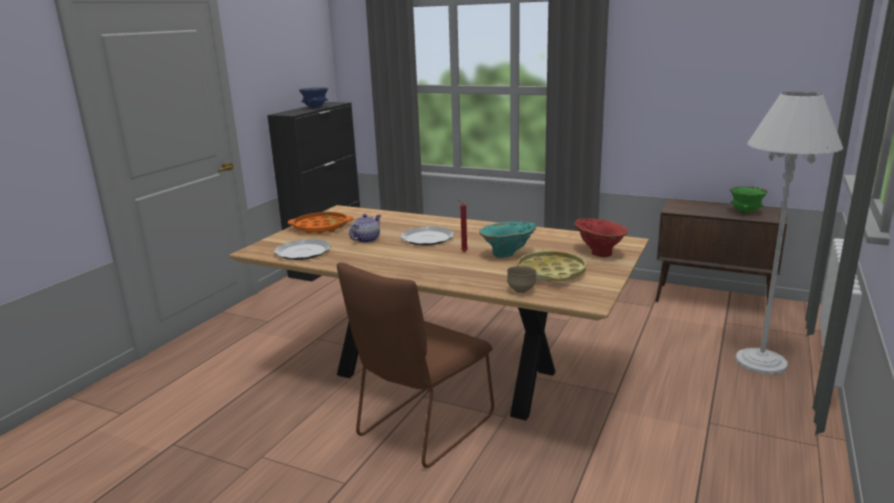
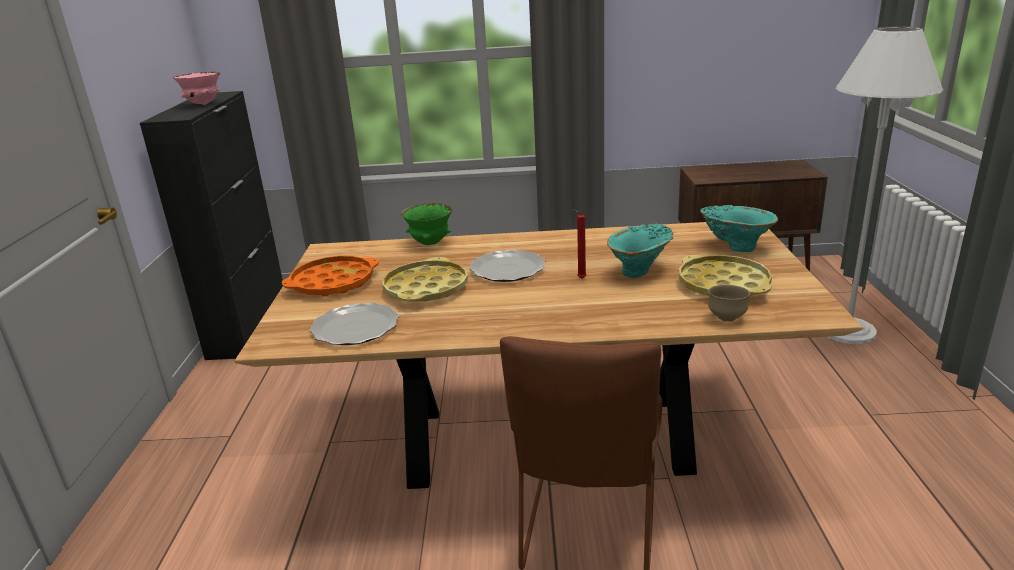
camera: 25 degrees left, 5 degrees up
blue bowl [299,87,329,109] -> pink bowl [173,72,220,106]
teapot [349,214,381,243] -> yellow tray [382,257,468,302]
red vase [574,218,628,257] -> turquoise vase [700,205,778,252]
green bowl [730,186,767,213] -> green bowl moved to [401,203,452,245]

